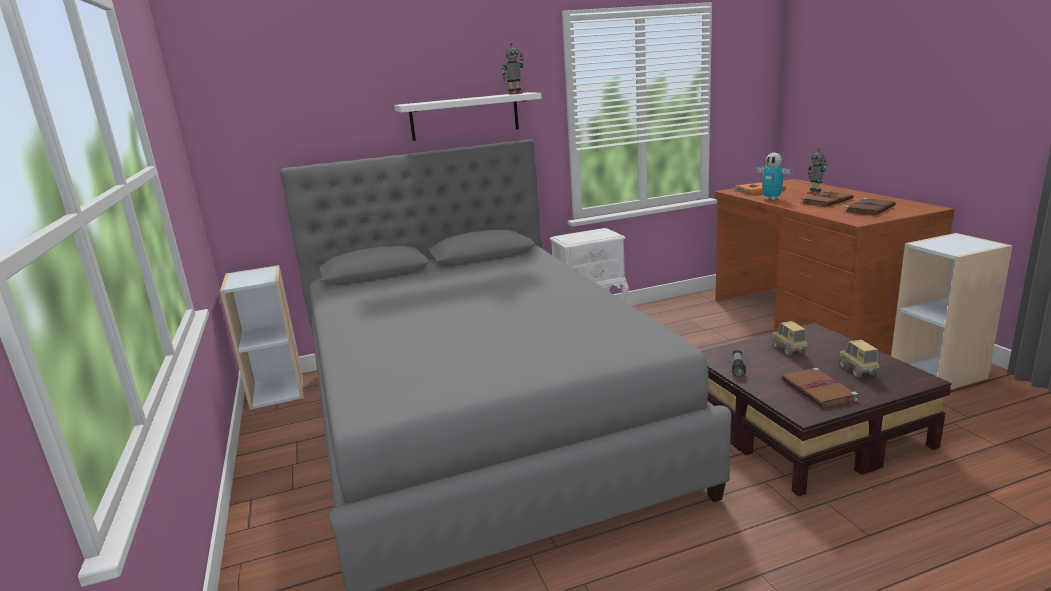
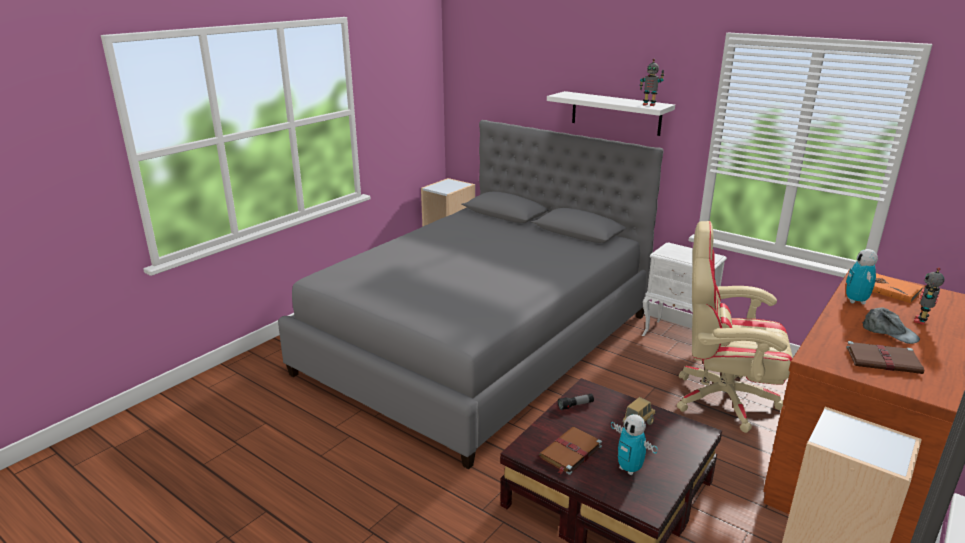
camera: 55 degrees right, 5 degrees up
brown book [801,191,854,207] -> grey cap [863,307,920,344]
toy truck [839,340,880,378] -> toy robot [611,414,658,475]
none -> beige office chair [677,221,792,433]

